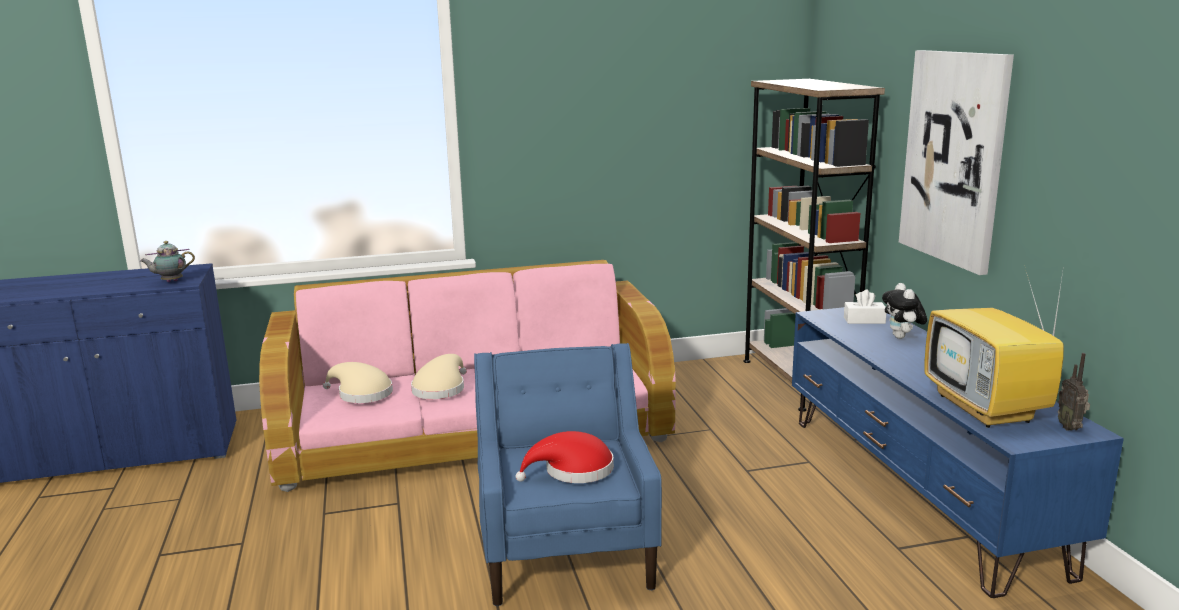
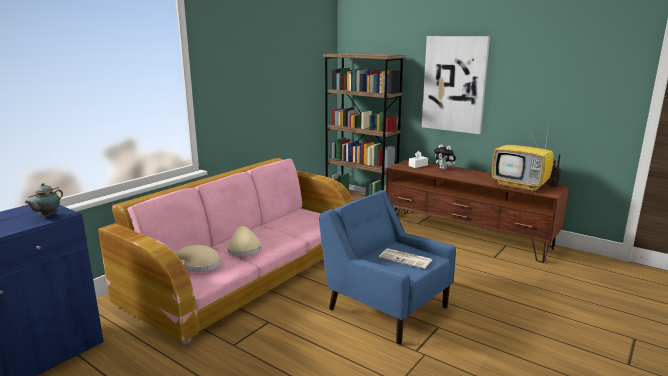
camera: 40 degrees left, 0 degrees up
red hat [516,431,614,483] -> newspaper [379,248,432,269]
blue tv stand [792,307,1124,598] -> brown tv stand [386,159,569,263]

